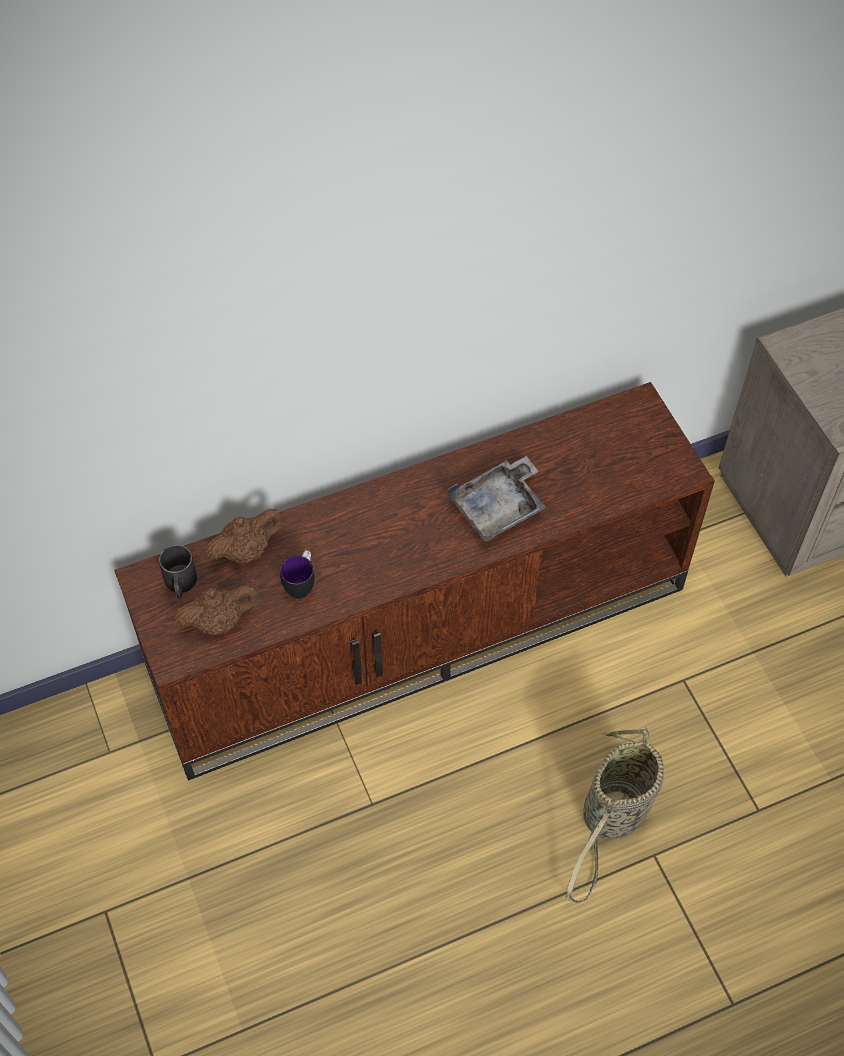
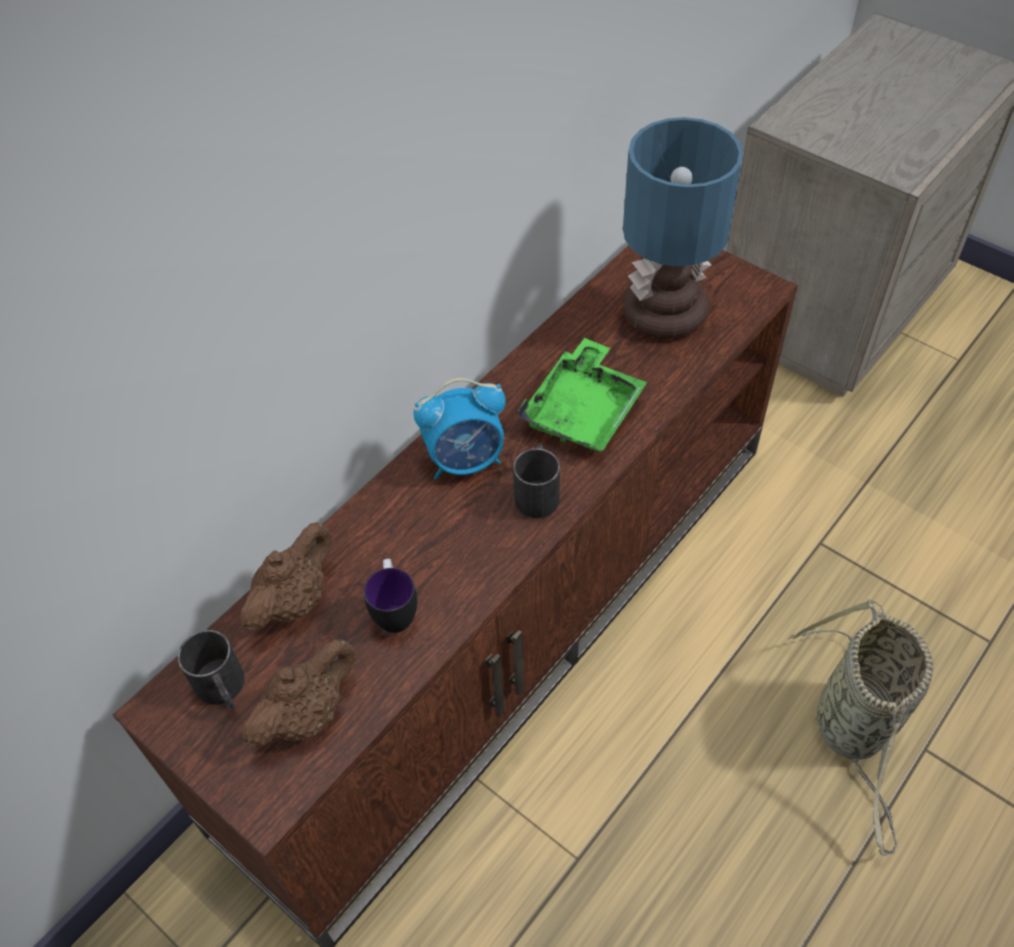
camera: 25 degrees left, 5 degrees down
grey tray [448,456,546,542] -> green tray [518,338,647,452]
none -> alarm clock [413,378,506,479]
none -> black mug [513,443,560,518]
none -> table lamp [623,117,743,339]

